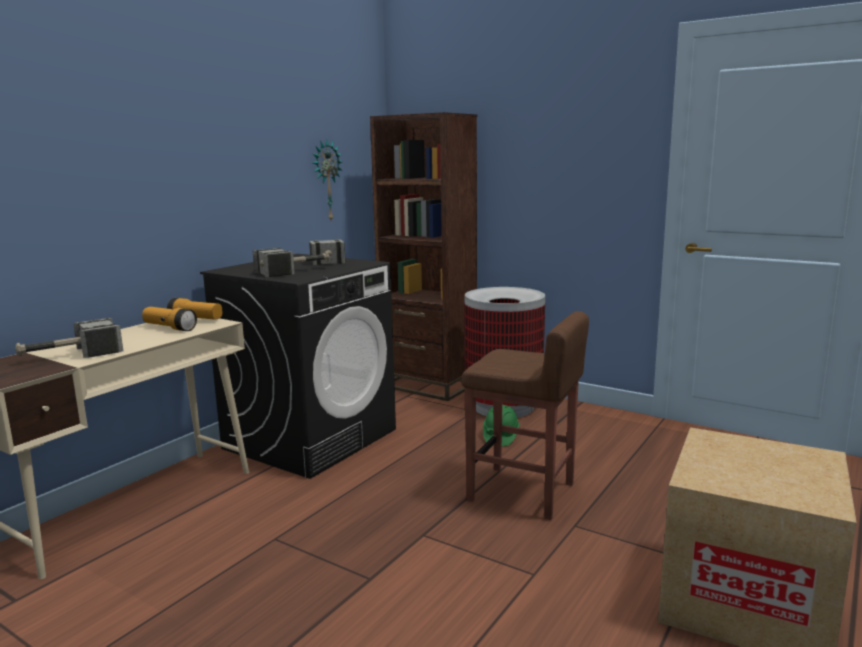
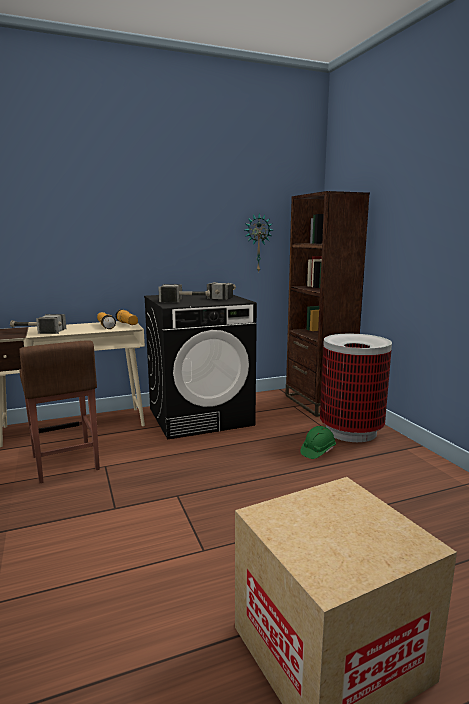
camera: 35 degrees right, 0 degrees up
brown stool [461,311,589,520] -> brown stool moved to [19,340,100,483]

